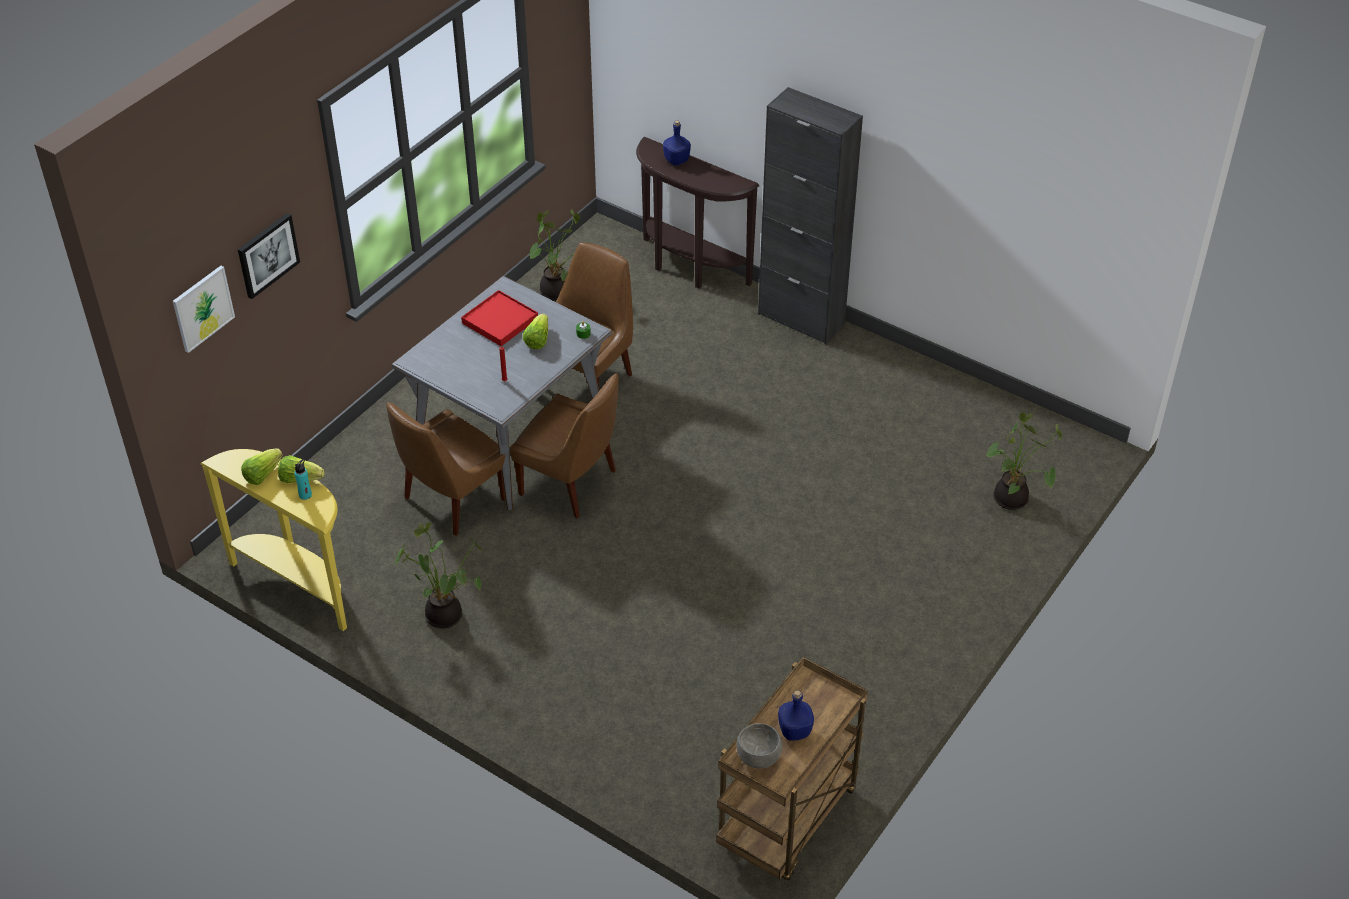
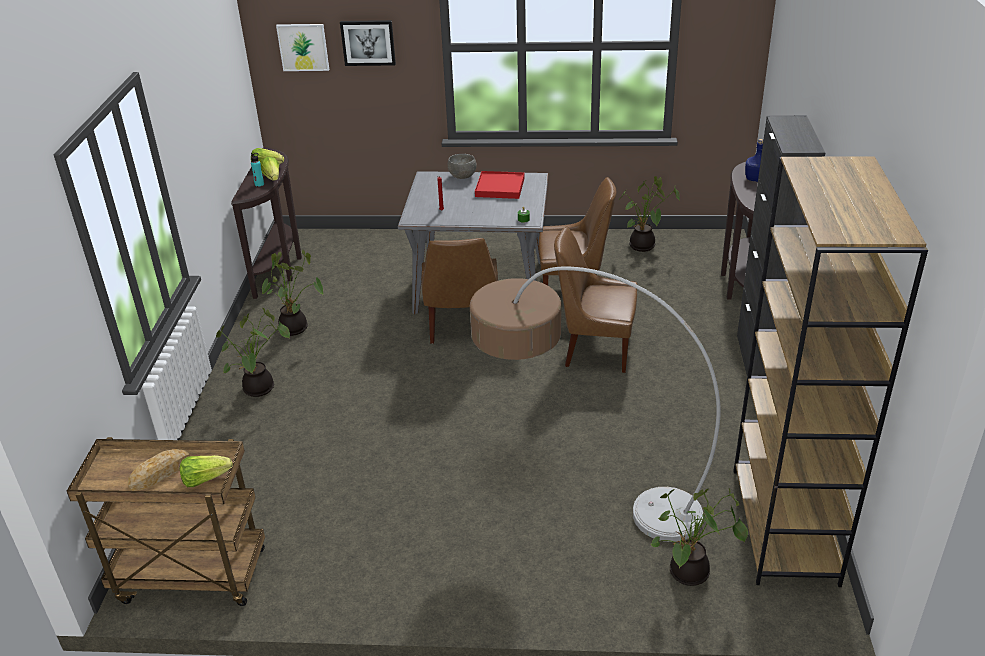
camera: 60 degrees right, 10 degrees down
yellow console table [200,449,347,631] -> brown console table [231,148,302,299]
brown chair [386,402,506,536] -> brown chair moved to [554,227,637,373]
lettuce [523,314,548,349] -> lettuce moved to [180,455,232,487]
grey bowl [736,723,782,768] -> grey bowl moved to [448,154,476,179]
blue bottle [778,690,814,741] -> bread [128,449,190,491]
none -> potted plant [216,308,290,397]
none -> floor lamp [470,267,721,542]
none -> brown bookcase [734,156,928,587]

